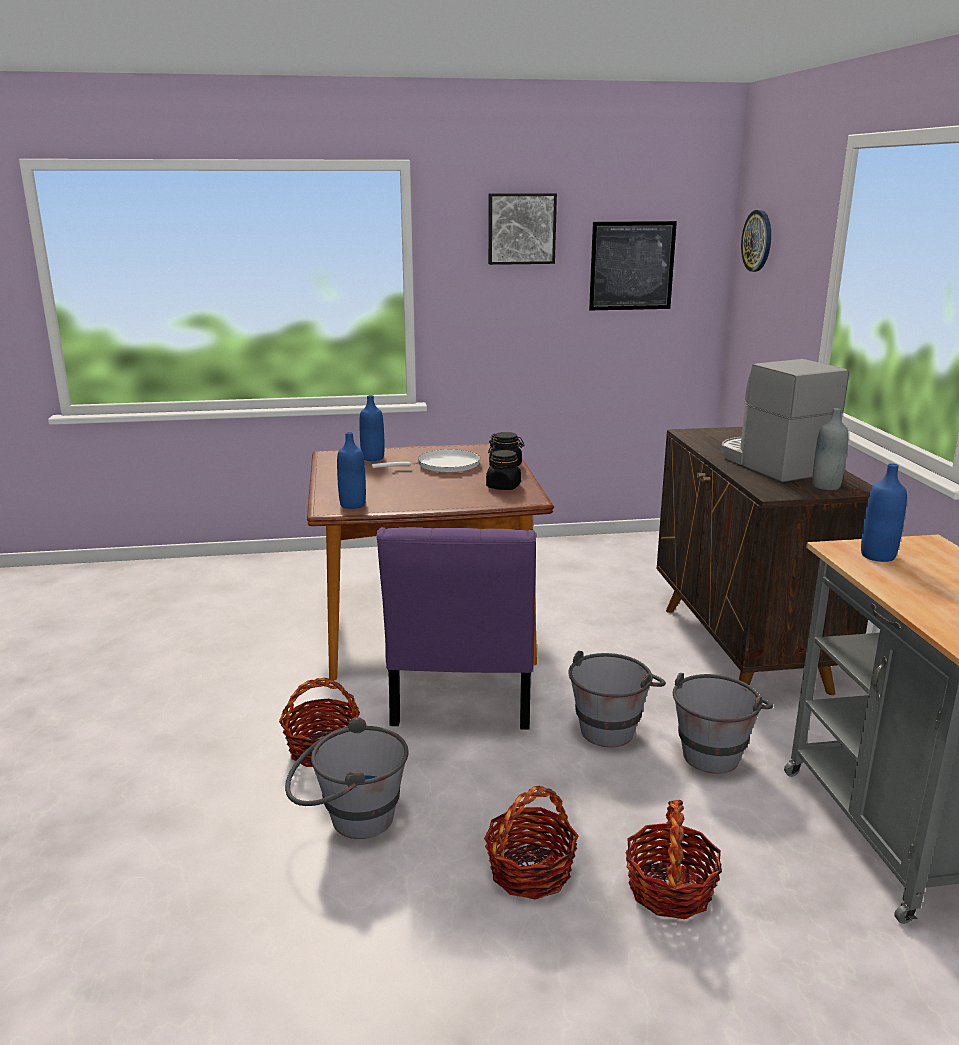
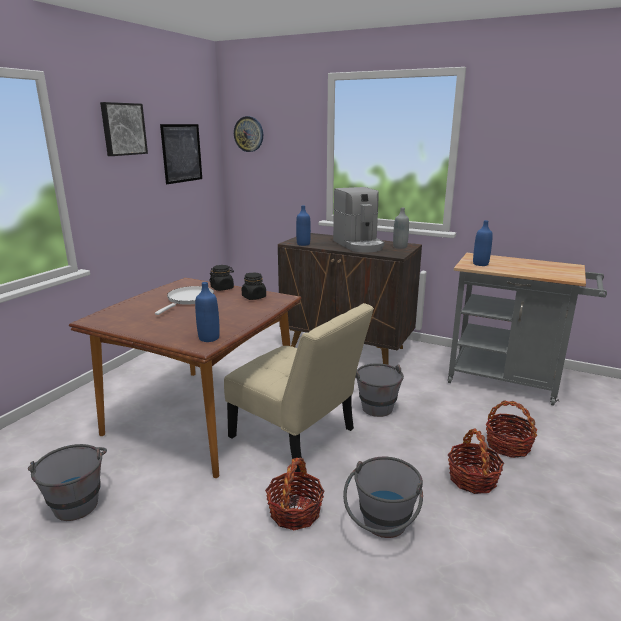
camera: 55 degrees left, 0 degrees up
blue bottle [359,395,384,461] -> blue bottle moved to [296,205,311,246]
purple chair [376,527,536,730] -> beige chair [224,303,374,472]
grey bucket [673,673,773,774] -> grey bucket moved to [28,444,107,521]
coffee machine [721,359,849,482] -> coffee machine turned 120 degrees counterclockwise [333,187,384,252]

